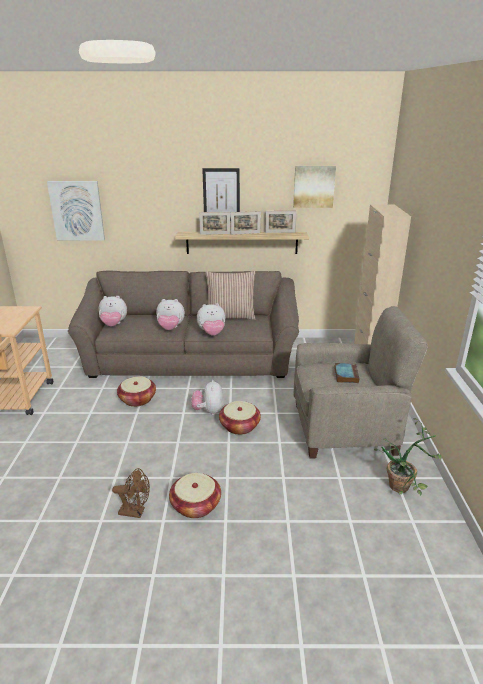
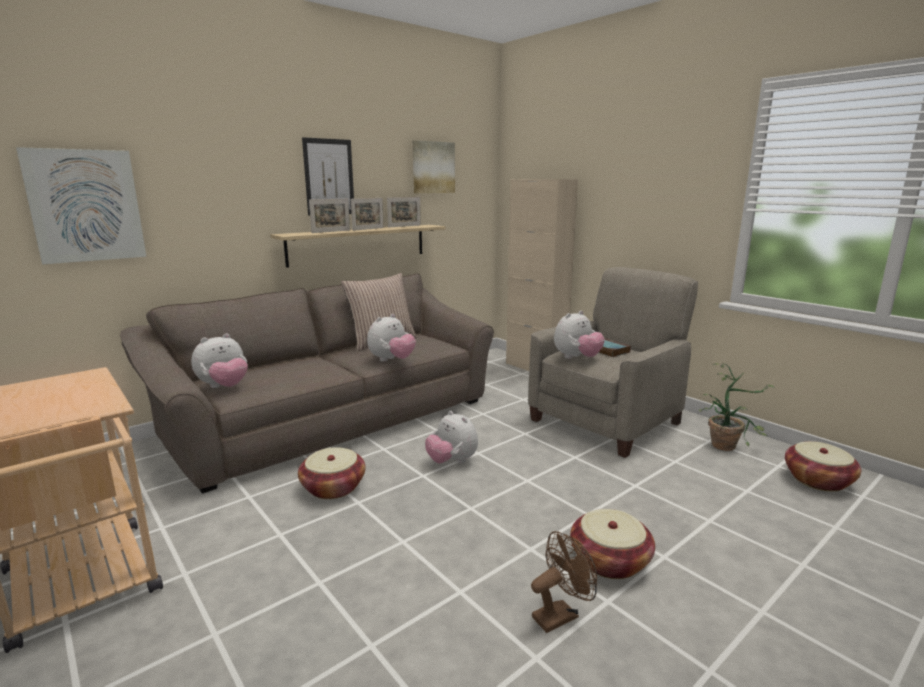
camera: 40 degrees left, 10 degrees down
plush toy [156,299,185,330] -> plush toy moved to [554,311,605,359]
basket [219,401,261,435] -> basket moved to [785,441,861,492]

